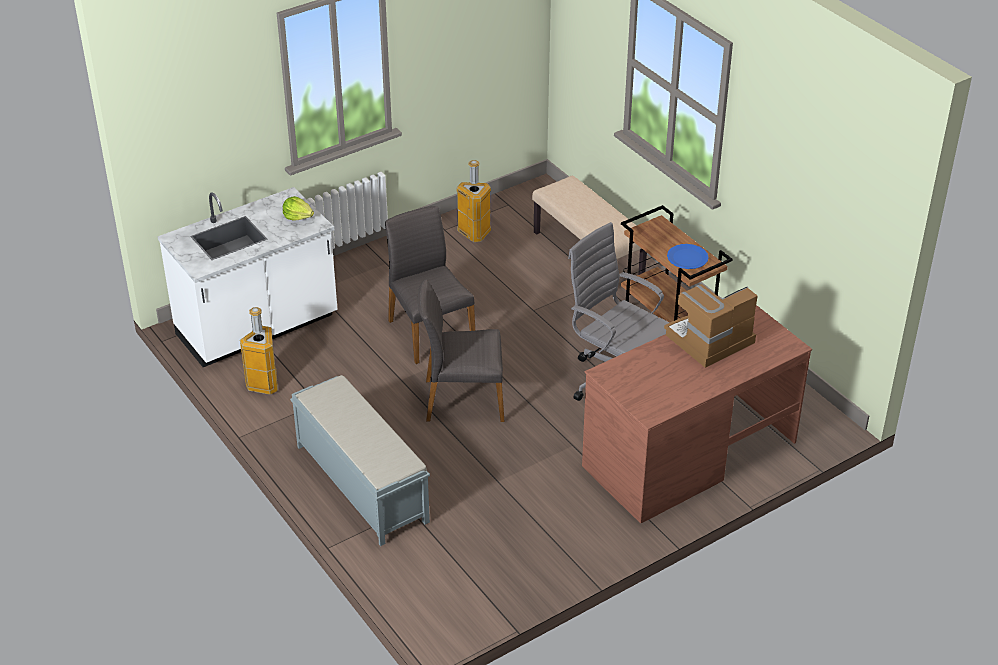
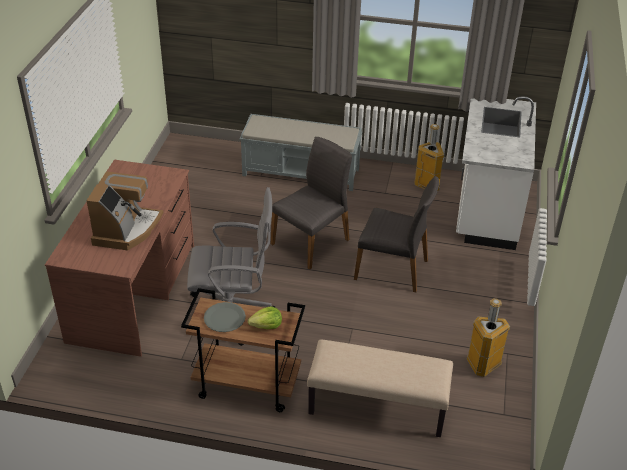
camera: 135 degrees right, 0 degrees up
lettuce [283,196,314,220] -> lettuce moved to [248,307,282,329]
blue plate [667,244,709,269] -> grey plate [204,302,246,332]

